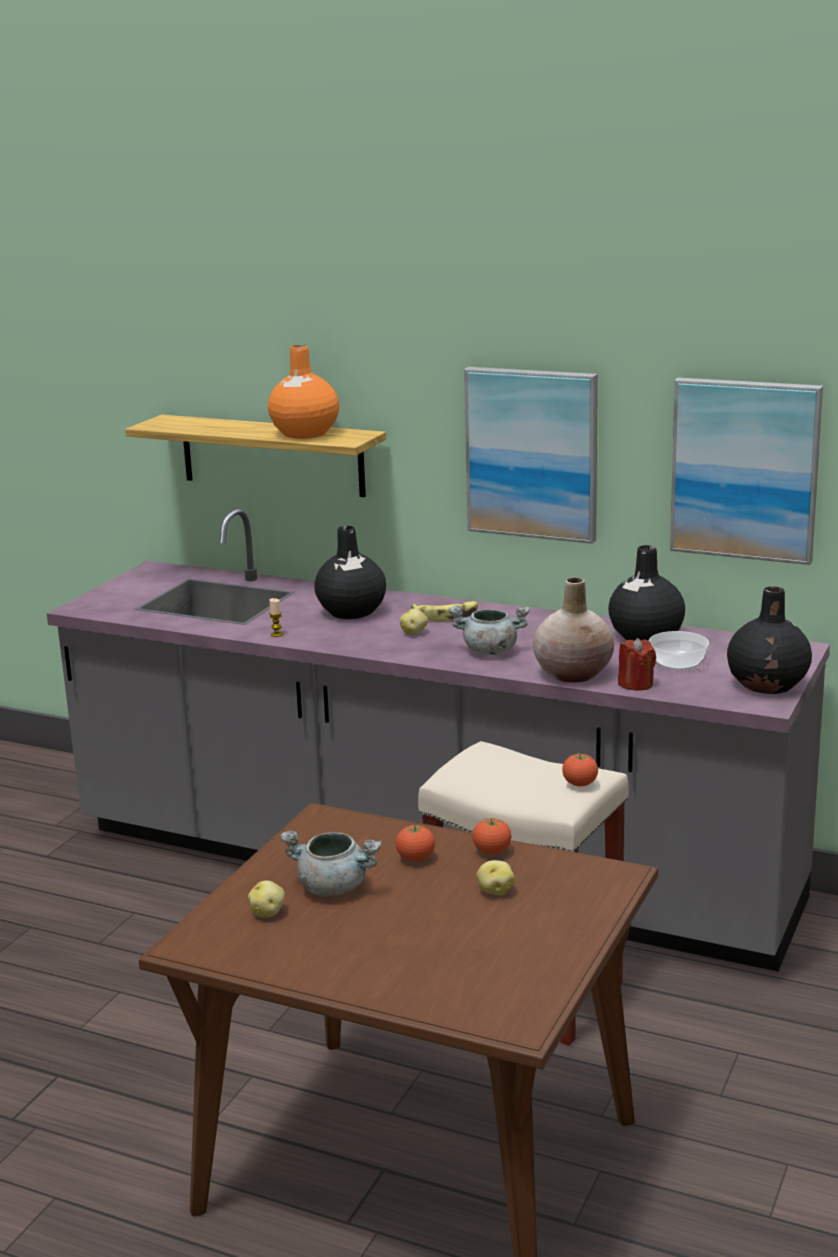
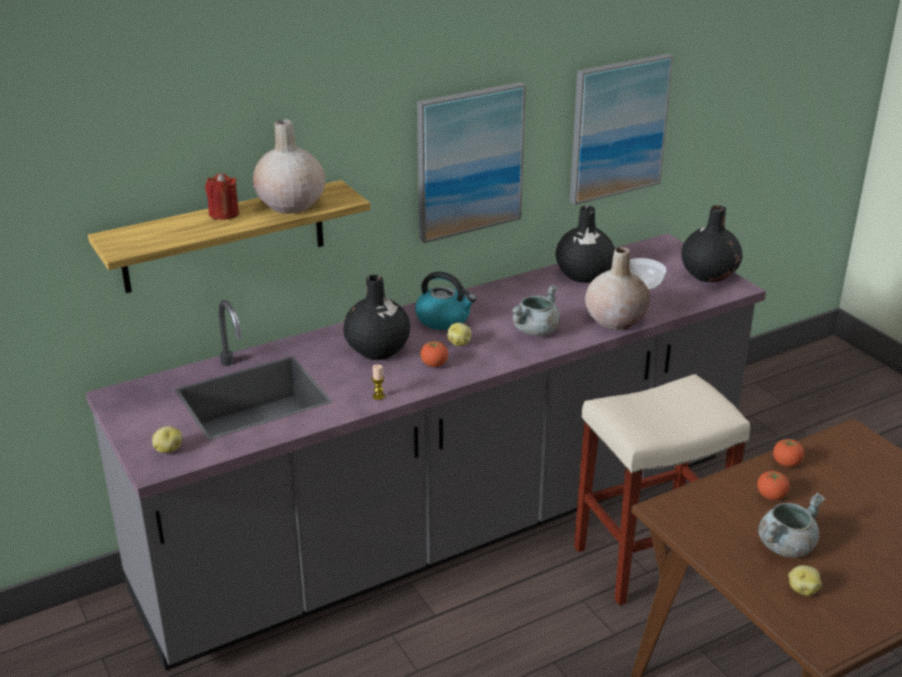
camera: 55 degrees left, 10 degrees up
orange vase [268,345,339,439] -> beige vase [253,119,325,214]
banana [411,601,478,622] -> kettle [415,271,476,330]
potato [476,860,515,895] -> potato moved to [152,426,182,453]
tomato [562,753,598,786] -> tomato moved to [420,341,448,367]
red candle [618,638,656,691] -> red candle moved to [205,173,239,220]

